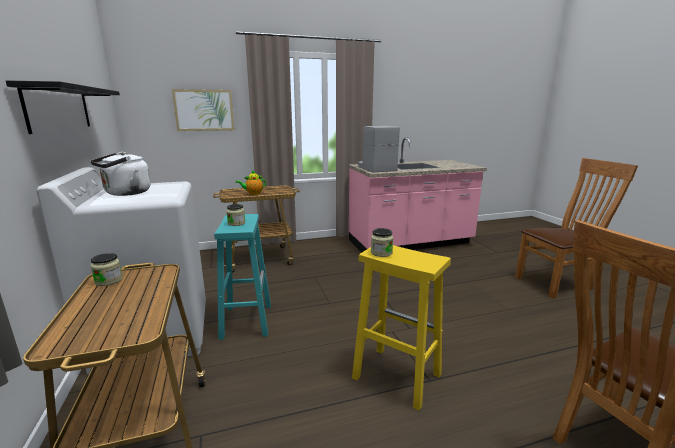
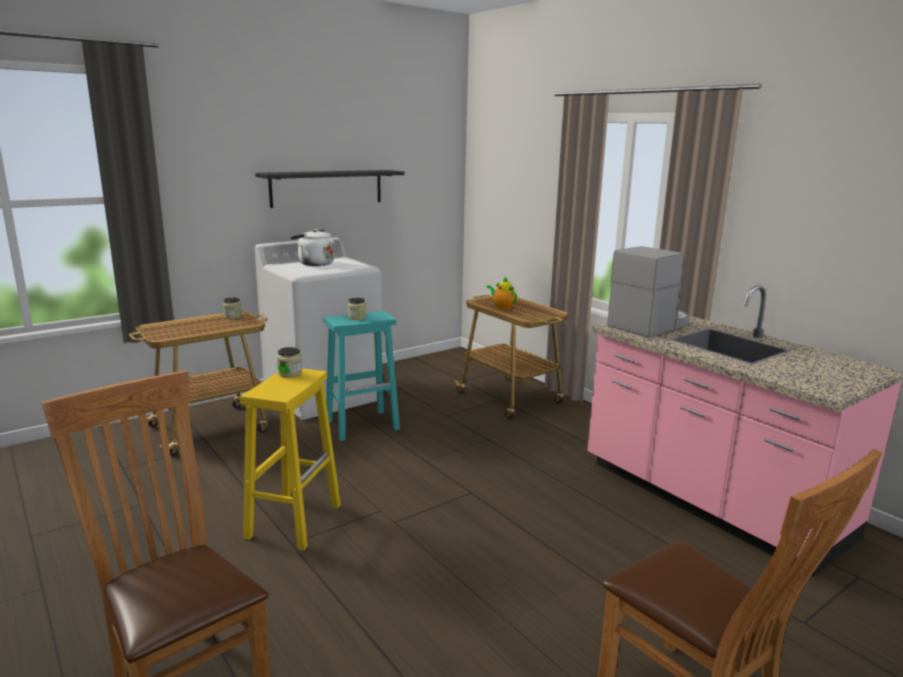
camera: 70 degrees right, 0 degrees up
picture [172,89,234,131] -> none

